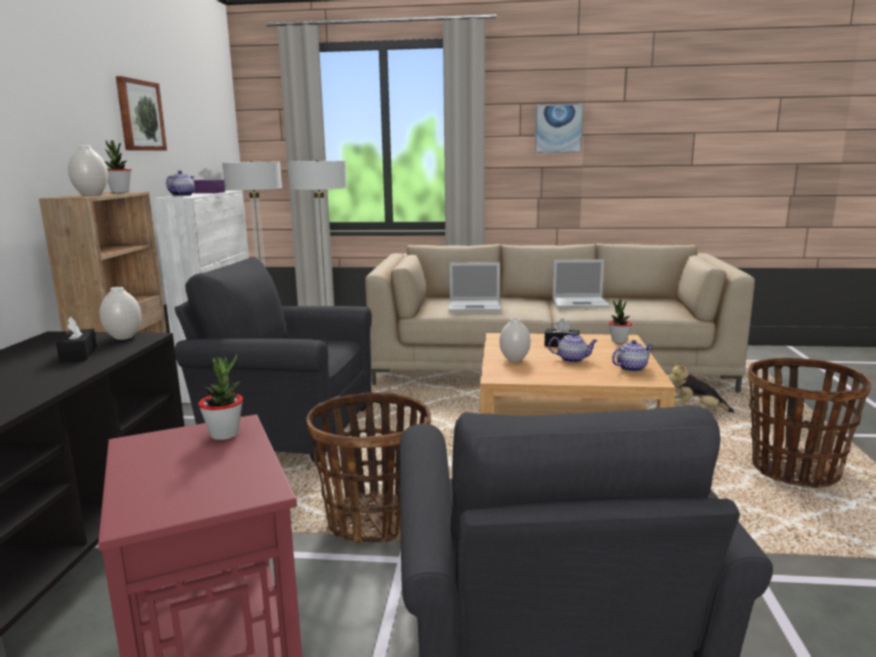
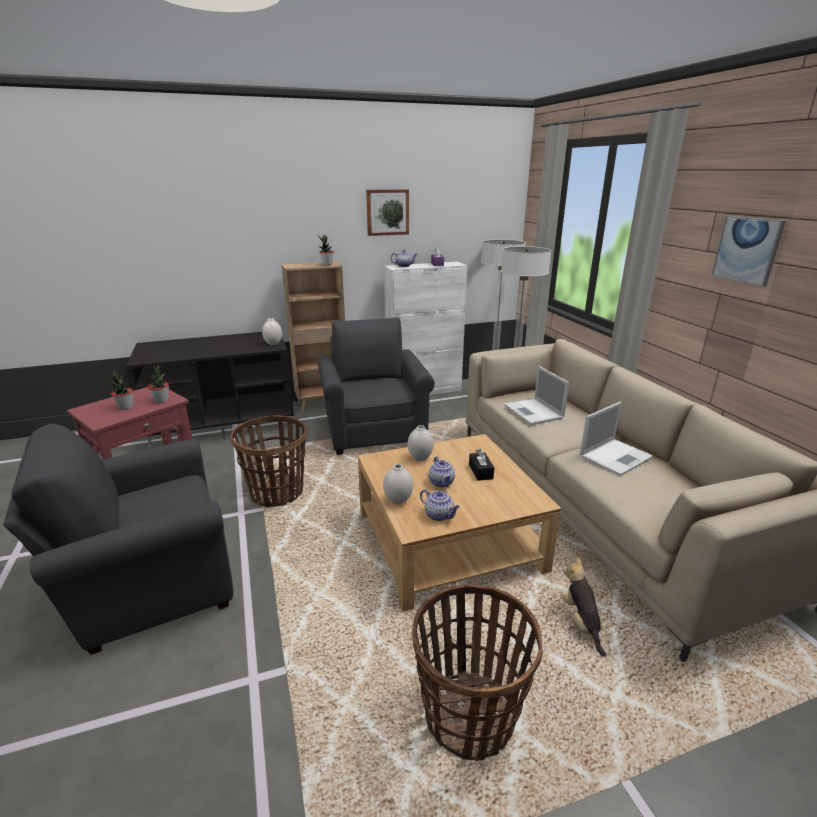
camera: 65 degrees right, 10 degrees up
black tissue box [56,316,97,362] -> none
white vase [68,146,108,196] -> white vase moved to [383,464,413,504]
laptop [552,259,610,308] -> laptop turned 105 degrees counterclockwise [580,402,653,476]
potted plant [609,299,632,343] -> potted plant moved to [109,370,133,410]

